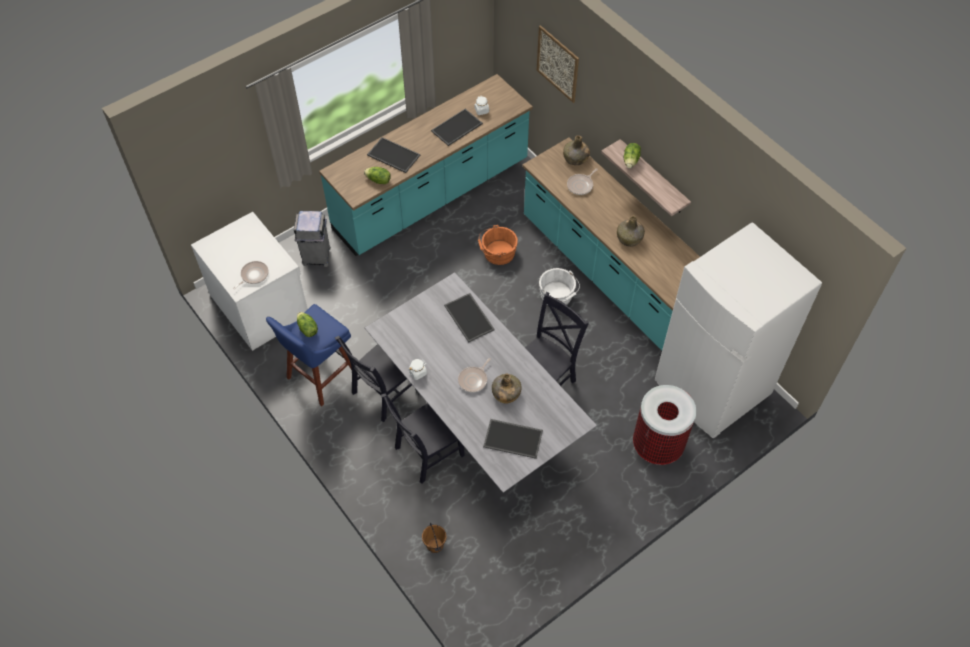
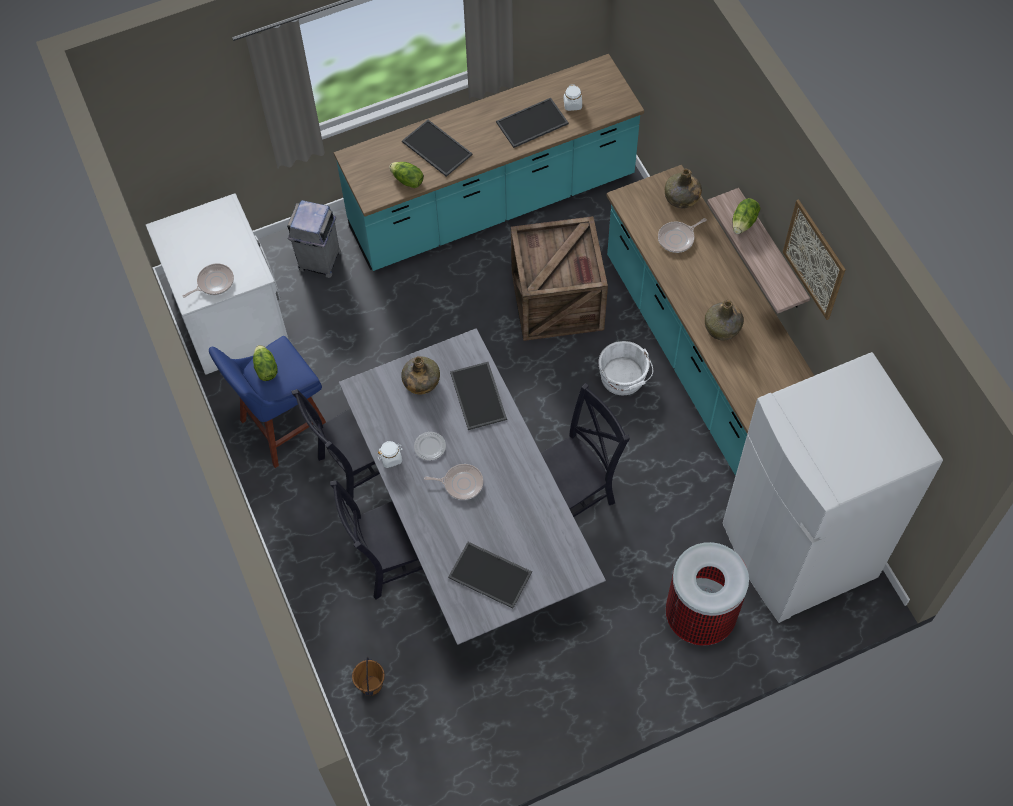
camera: 15 degrees right, 5 degrees up
frying pan [458,358,491,392] -> frying pan turned 135 degrees counterclockwise [424,464,483,500]
orange bucket [478,225,518,265] -> crate [511,216,608,341]
green bottle [492,373,522,404] -> green bottle moved to [401,356,440,394]
picture [537,25,579,103] -> picture moved to [783,199,846,320]
none -> plate [414,432,446,461]

